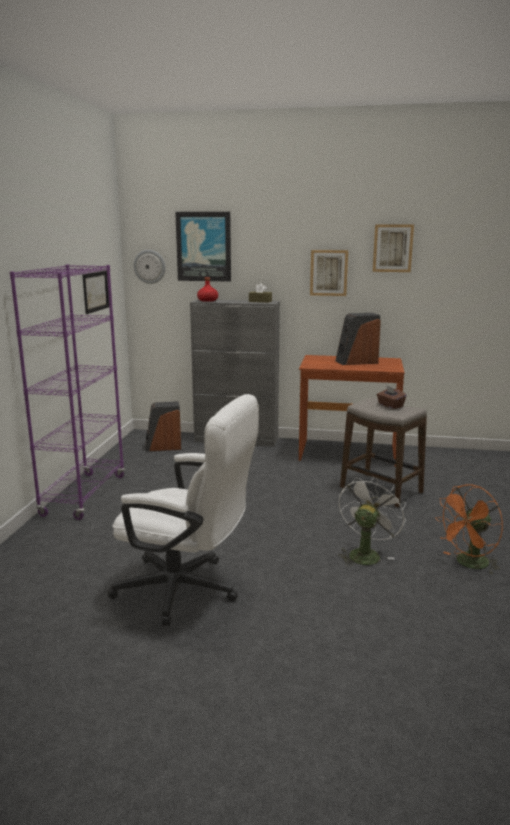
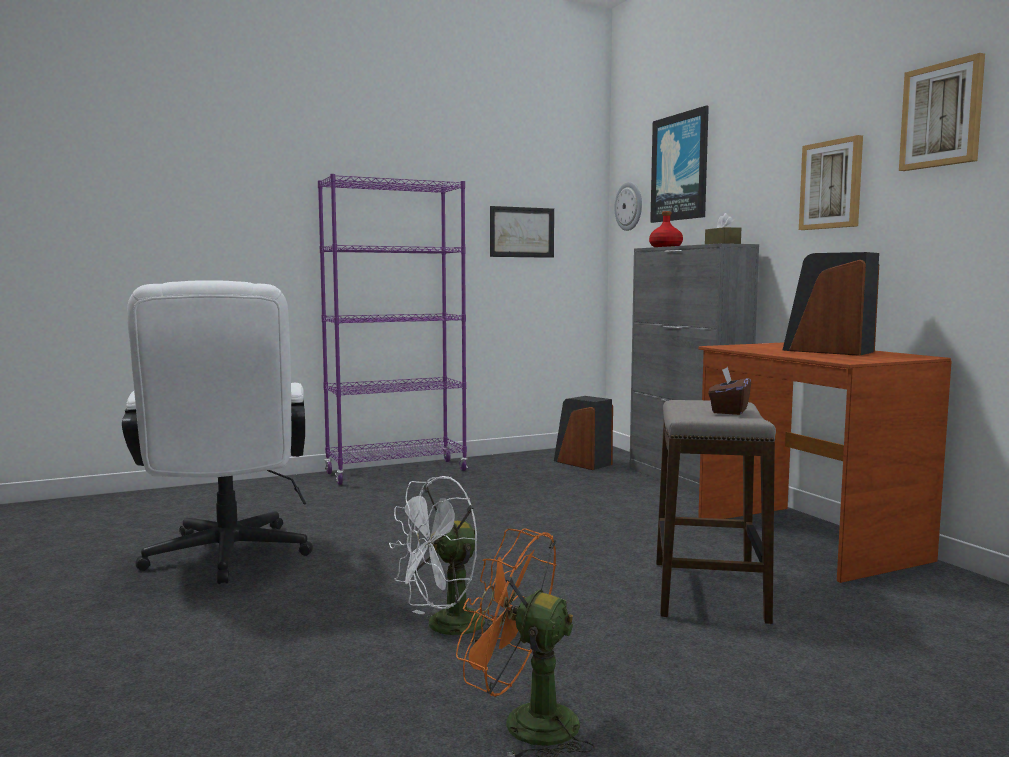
camera: 55 degrees right, 10 degrees down
white fan [338,476,406,567] -> white fan turned 150 degrees clockwise [389,476,500,642]

